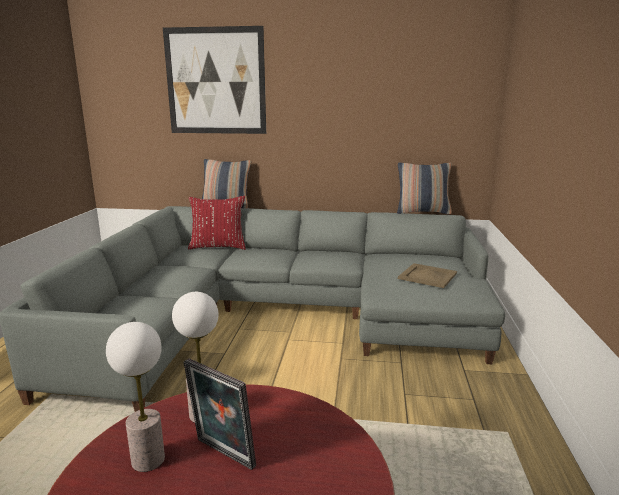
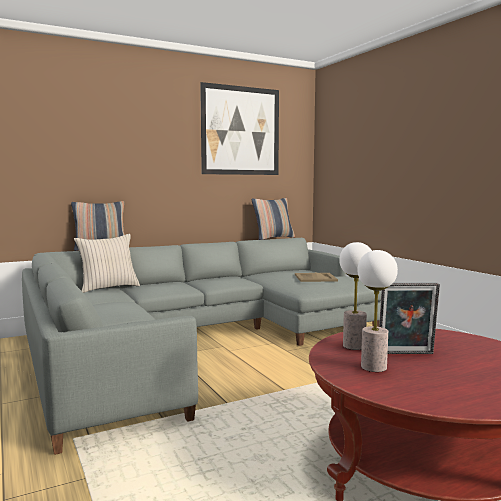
camera: 35 degrees left, 10 degrees down
picture [163,26,266,134] -> picture moved to [200,82,279,175]
red pillow [188,196,246,250] -> beige pillow [74,234,140,293]

